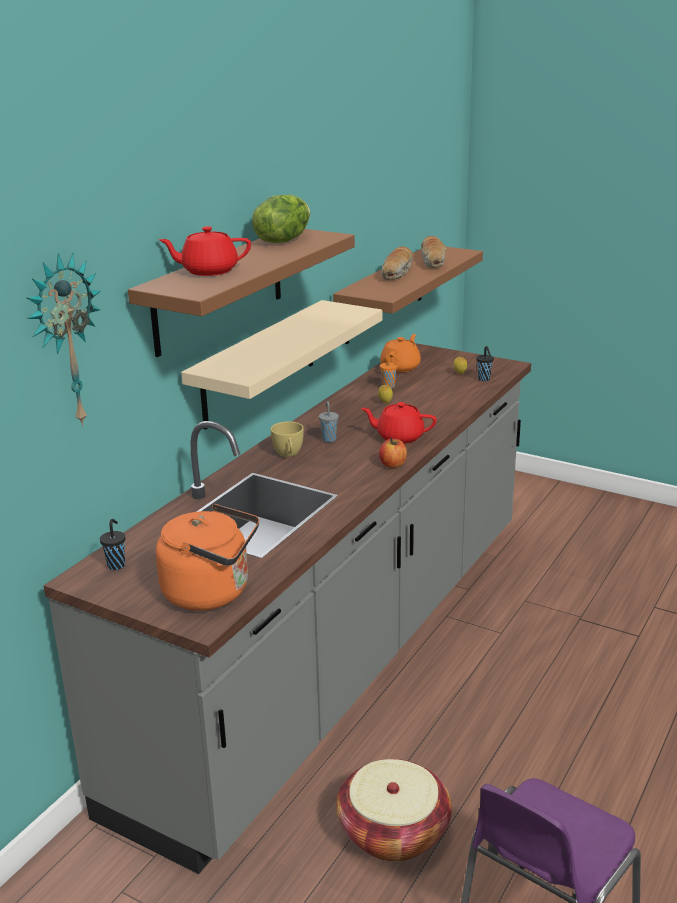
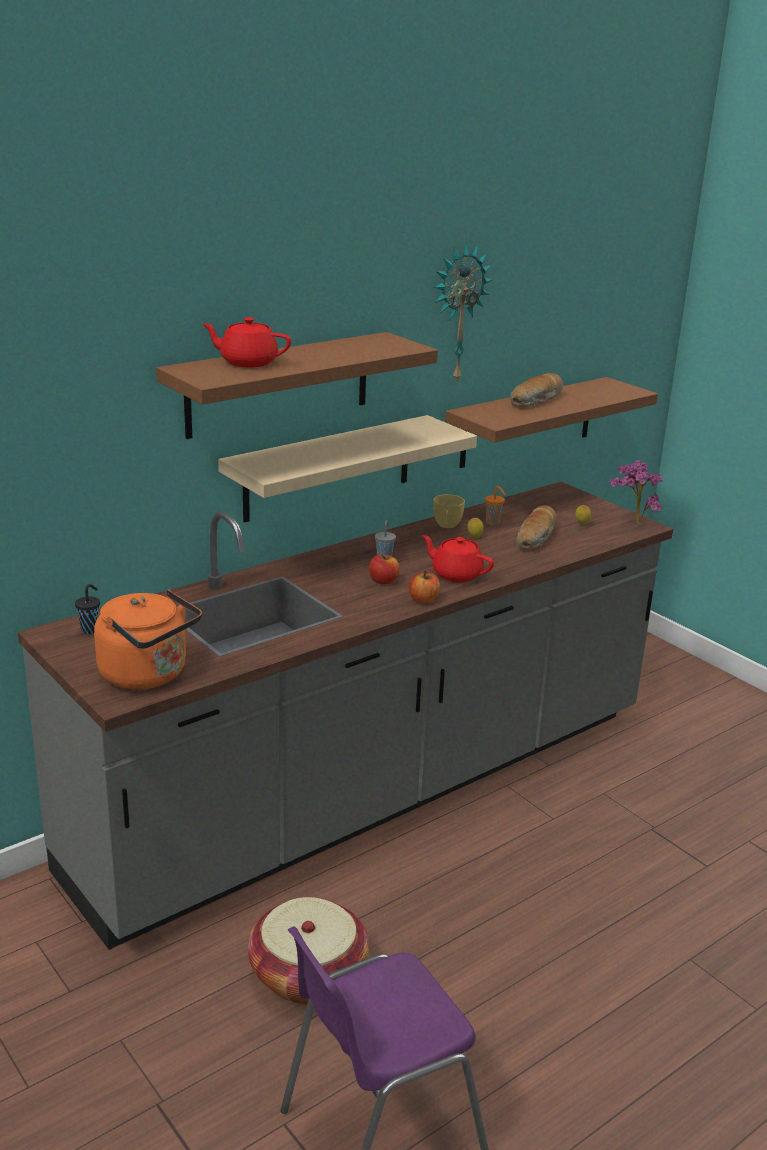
camera: 20 degrees right, 0 degrees up
wall clock [27,253,101,426] -> wall clock moved to [433,243,492,384]
lettuce [252,195,310,243] -> none
yellow cup [271,421,304,457] -> yellow cup moved to [433,494,465,528]
orange teapot [380,334,421,372] -> none
bread [421,236,447,268] -> bread moved to [517,505,556,550]
black cup [476,346,494,381] -> none
none -> apple [369,554,400,584]
none -> potted plant [610,460,662,524]

